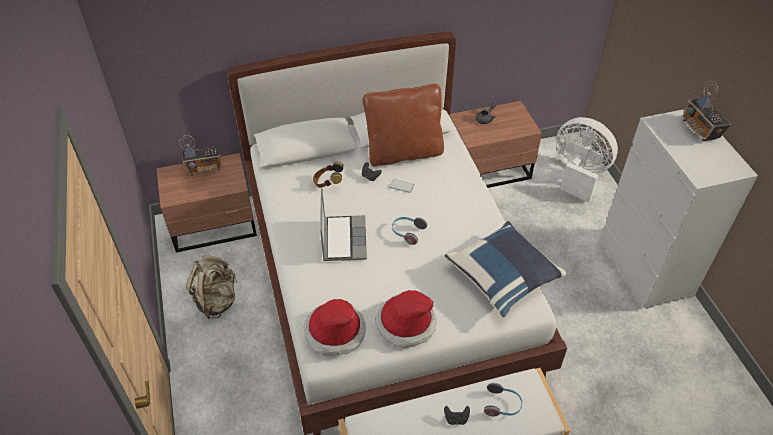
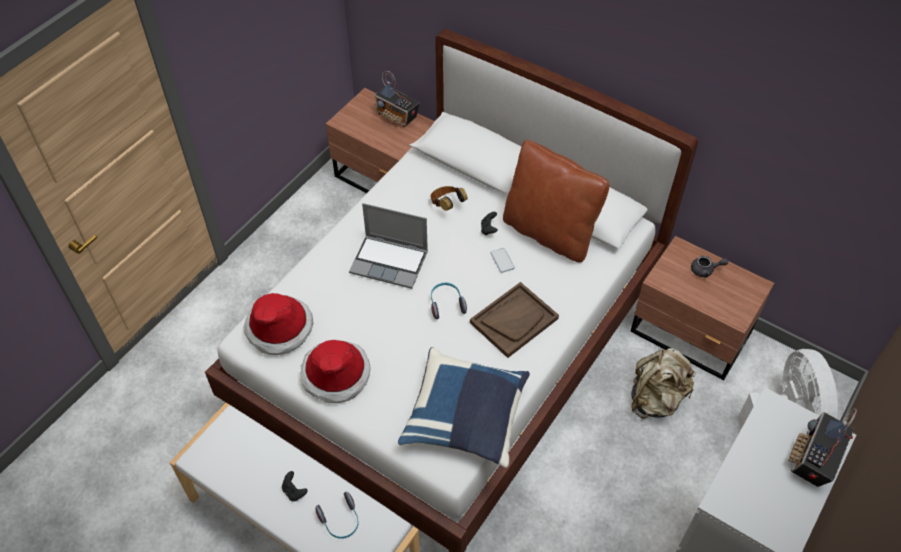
camera: 50 degrees right, 5 degrees up
beige backpack [186,255,238,319] -> beige backpack moved to [631,348,696,419]
laptop [320,188,367,261] -> laptop turned 60 degrees clockwise [349,203,428,289]
none -> brown tray [470,282,559,358]

